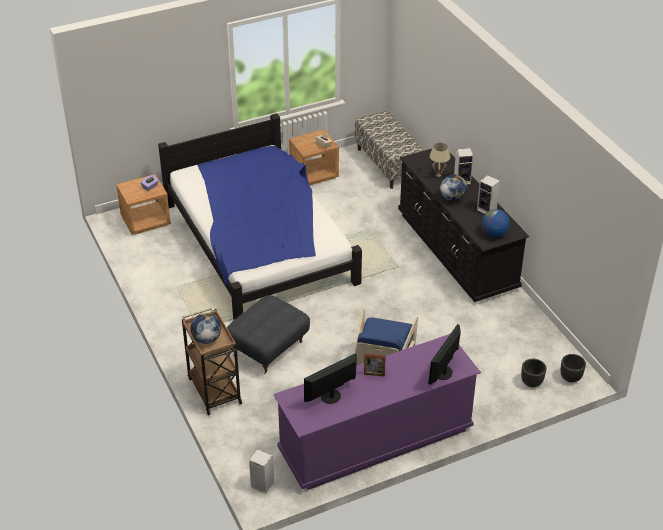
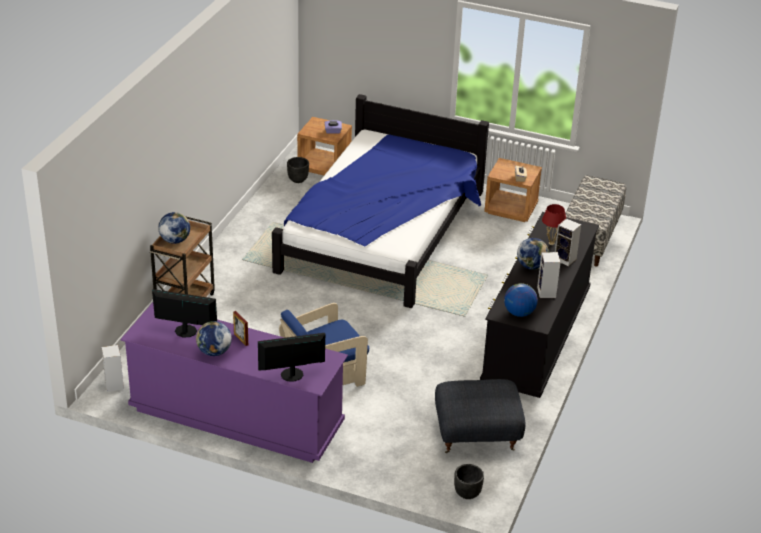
camera: 45 degrees right, 5 degrees down
grey ottoman [227,295,310,374] -> grey ottoman moved to [435,379,526,453]
beige table lamp [430,143,450,177] -> red table lamp [542,204,566,245]
black planter [521,359,546,387] -> black planter moved to [287,157,309,183]
none -> globe [196,321,232,356]

